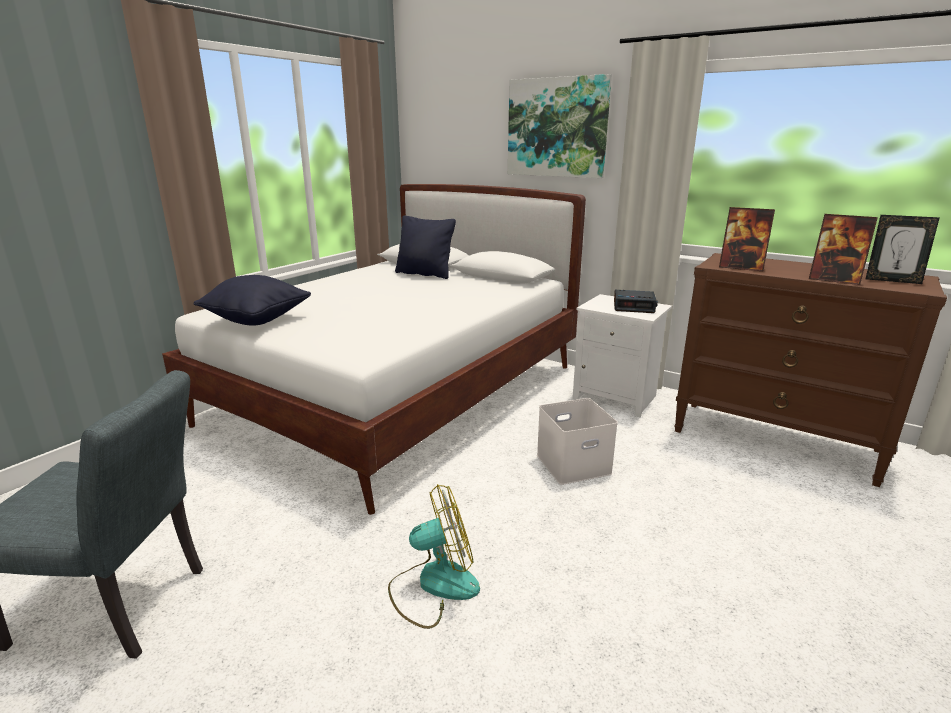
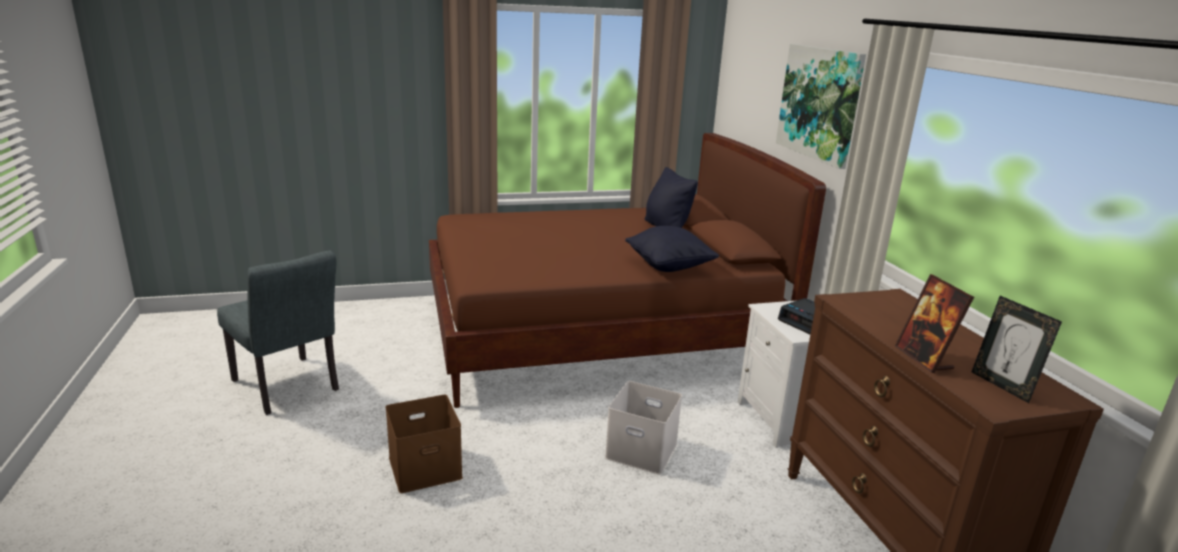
camera: 40 degrees right, 0 degrees up
white bed [162,184,586,515] -> brown bed [429,133,826,408]
black pillow [194,275,311,326] -> black pillow moved to [625,226,719,272]
fan [388,484,480,629] -> brown storage box [385,395,463,493]
picture frame [719,207,775,271] -> none

